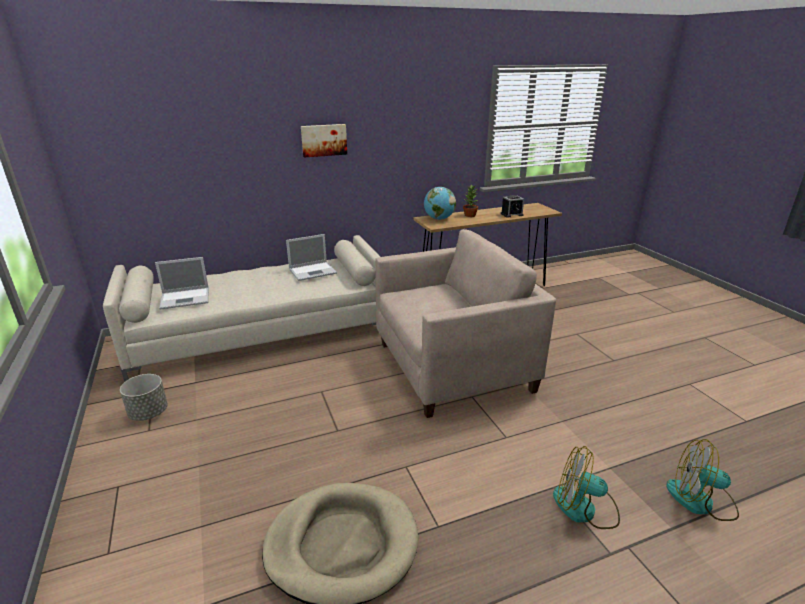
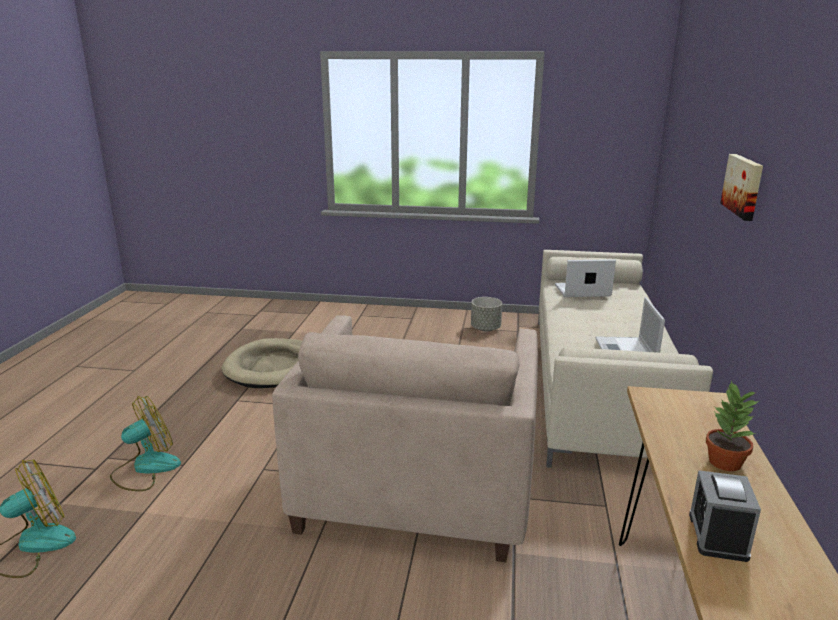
camera: 120 degrees right, 5 degrees down
laptop [155,257,209,310] -> laptop turned 75 degrees clockwise [555,259,616,297]
globe [424,187,456,220] -> none

